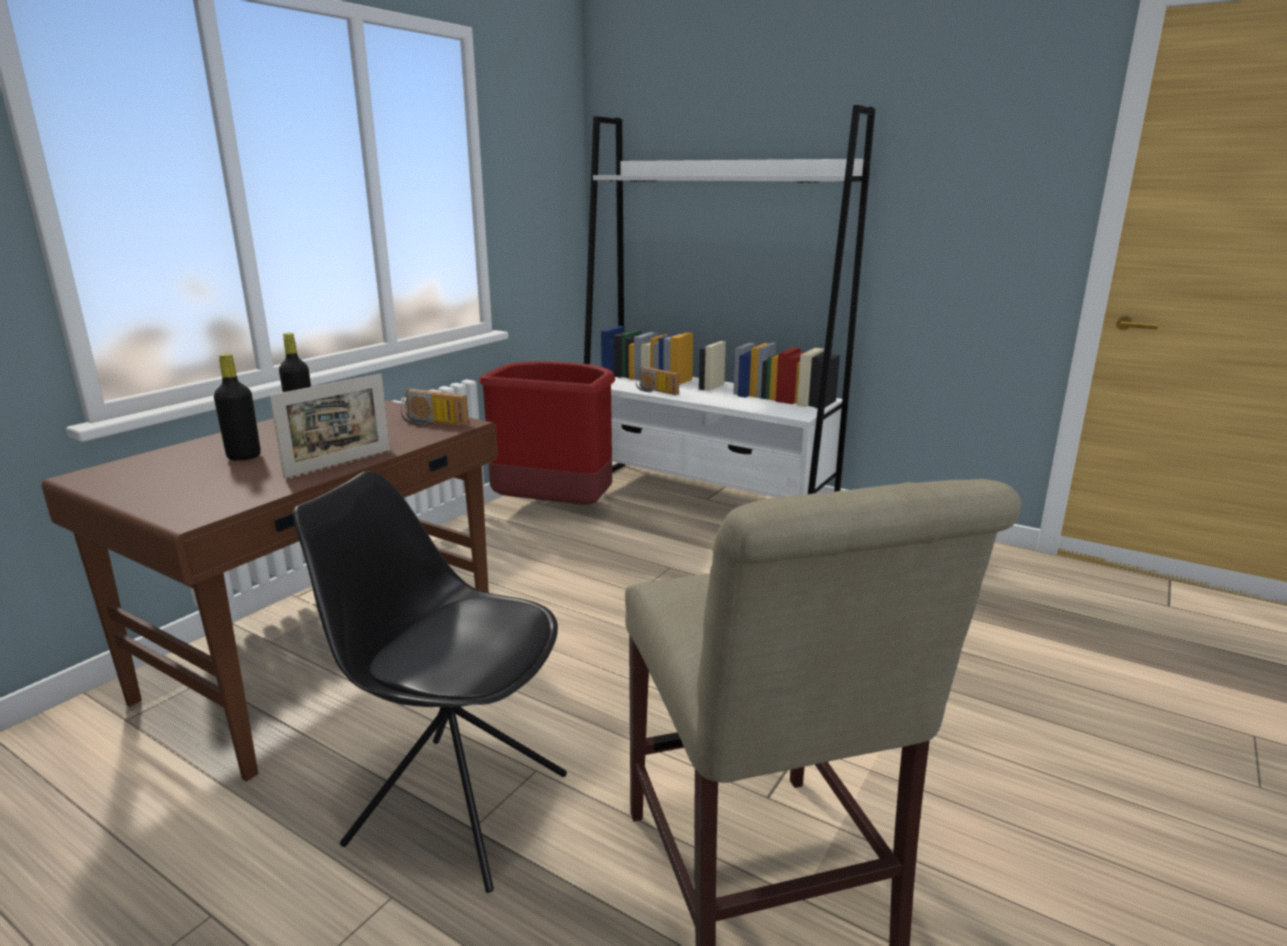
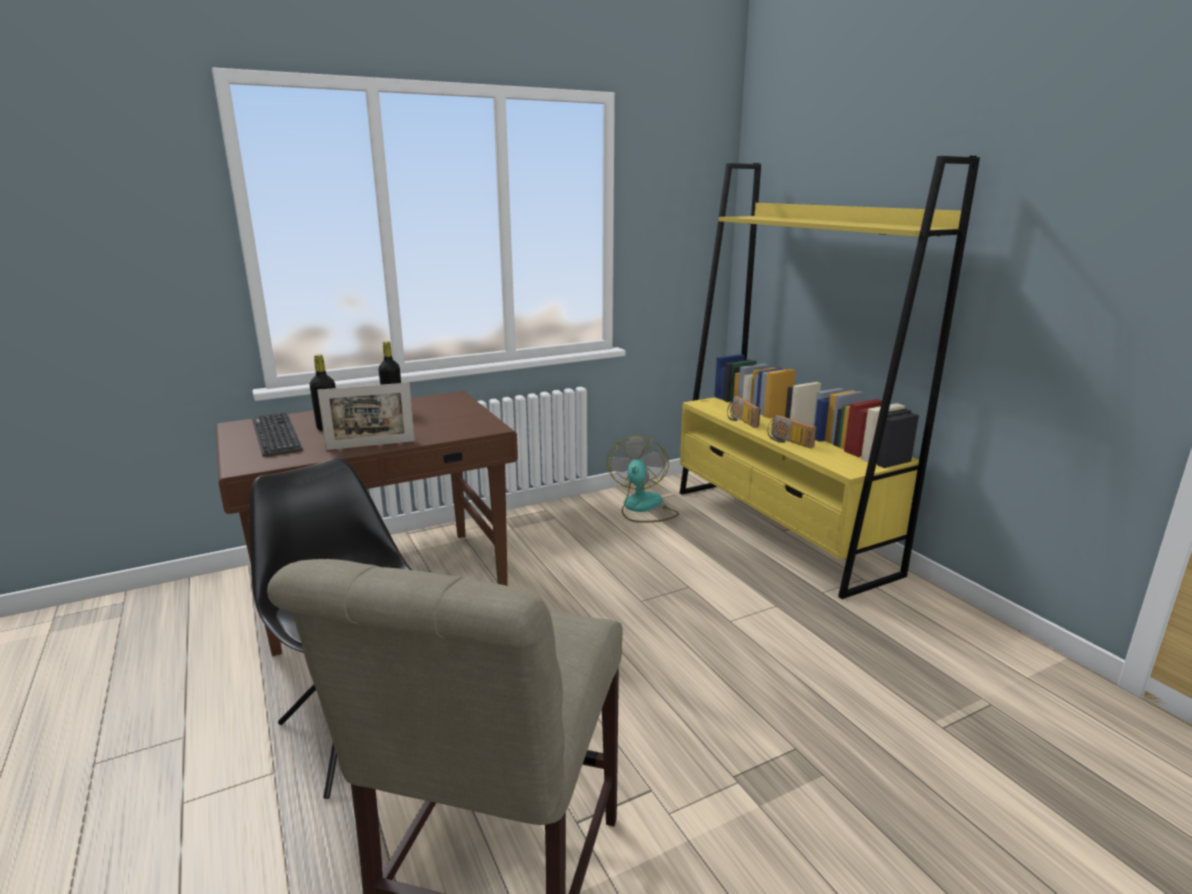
camera: 30 degrees right, 0 degrees up
radio [401,389,469,427] -> radio moved to [767,415,816,448]
red trash can [478,361,615,505] -> fan [607,436,679,523]
white bookcase [584,105,875,497] -> yellow bookcase [680,156,980,599]
none -> keyboard [252,412,303,457]

